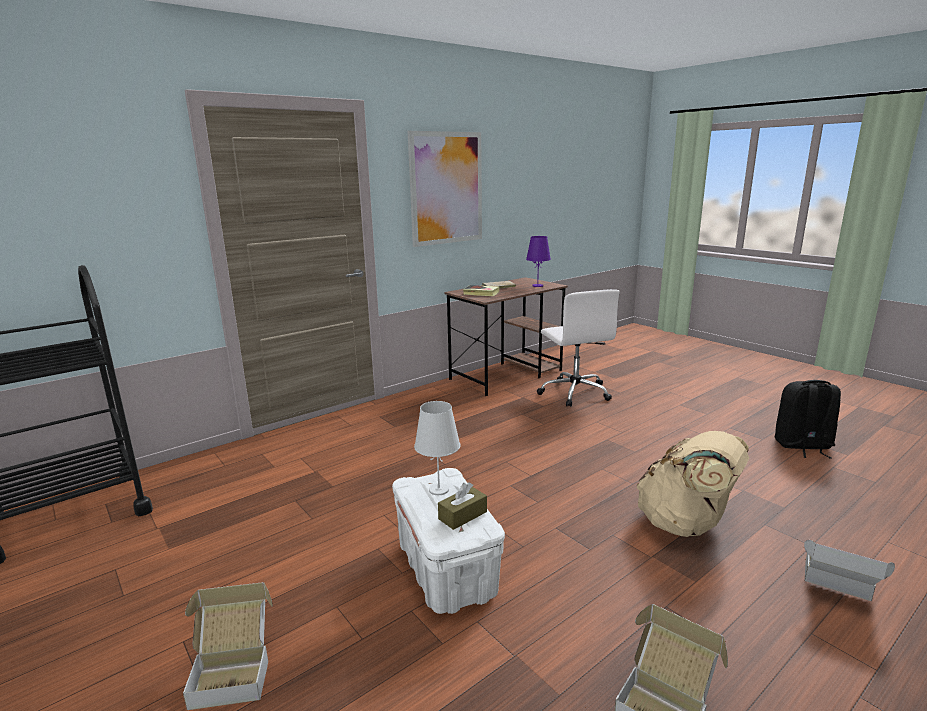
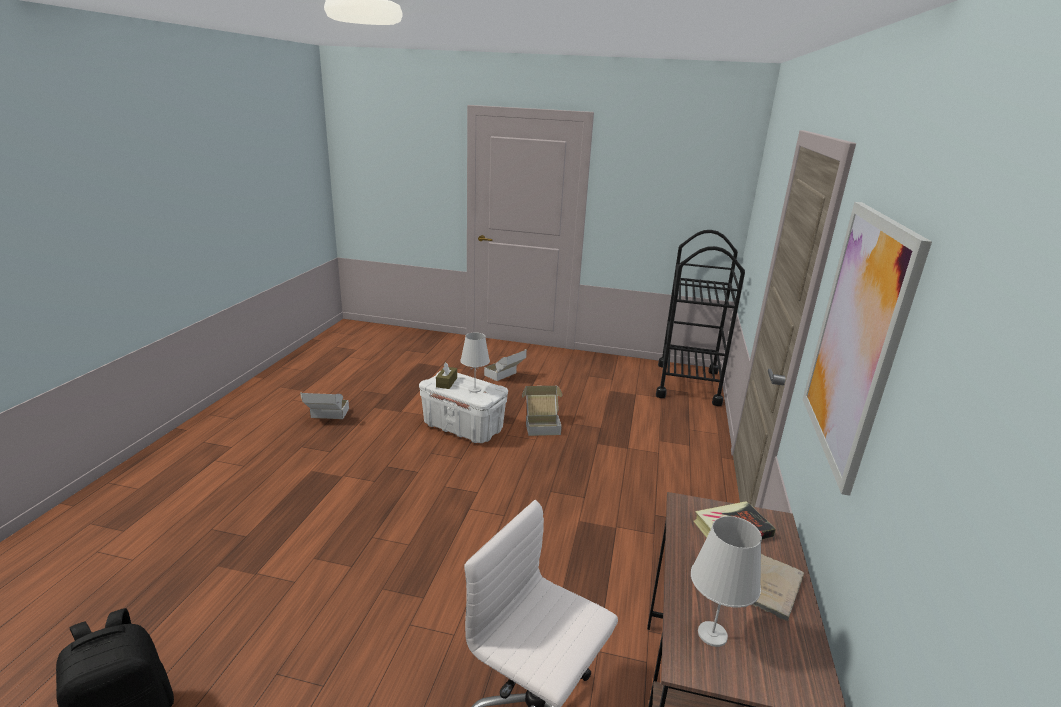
camera: 140 degrees right, 5 degrees up
purple table lamp [526,236,551,287] -> white table lamp [691,516,762,647]
beige backpack [636,431,749,537] -> none
cardboard box [804,540,895,601] -> cardboard box moved to [522,386,562,436]

